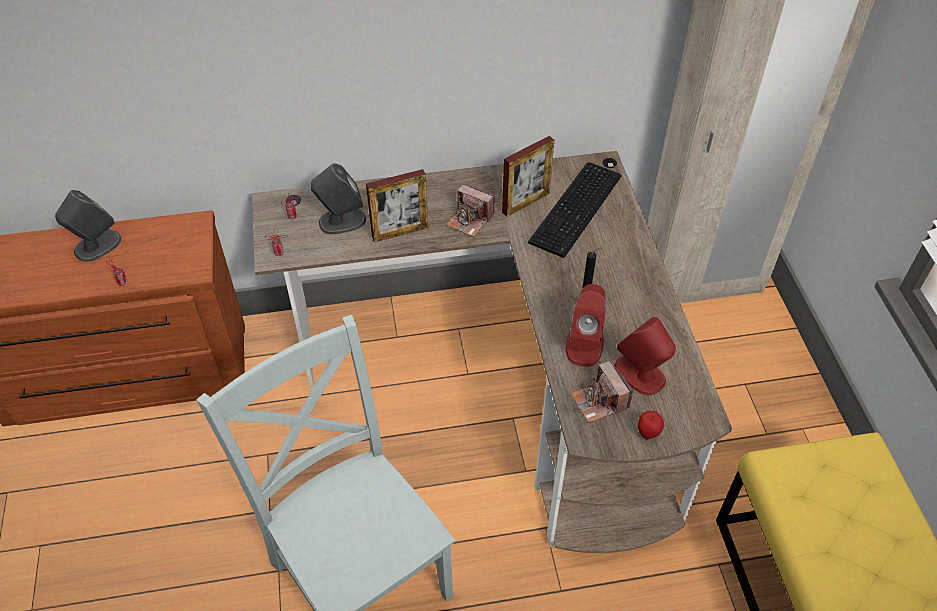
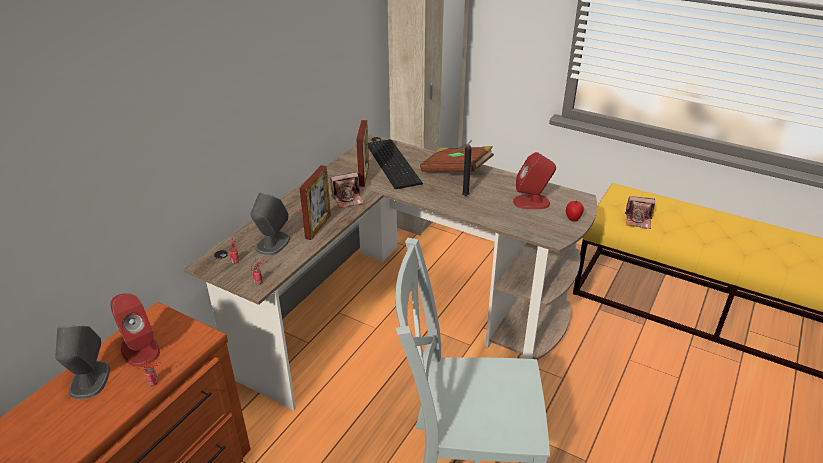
camera: 50 degrees left, 15 degrees down
red speaker [566,284,606,367] -> red speaker moved to [110,293,160,367]
camera [570,360,633,423] -> camera moved to [624,196,655,229]
none -> brown book [420,145,494,172]

